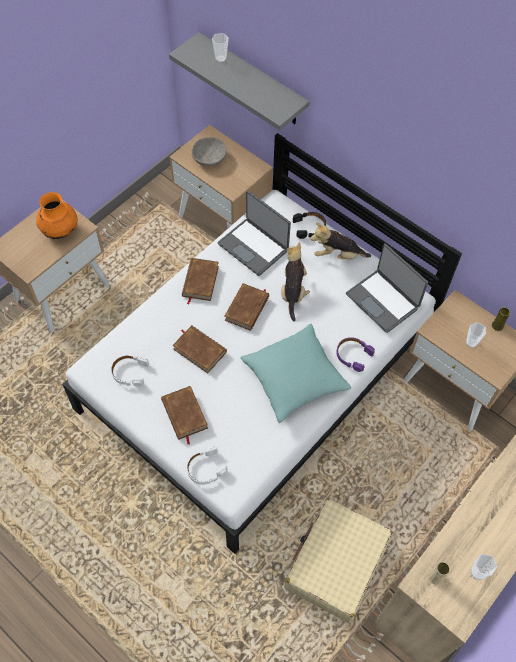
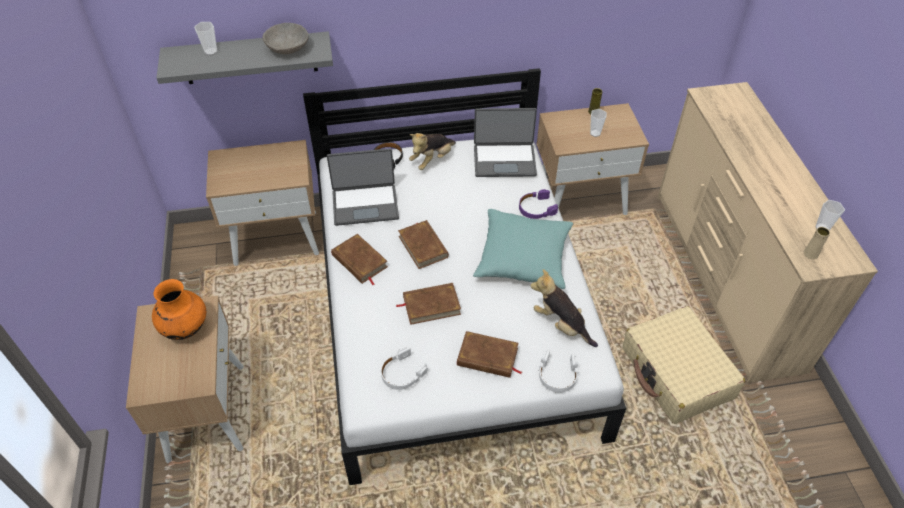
camera: 50 degrees left, 10 degrees down
grey bowl [191,137,227,166] -> grey bowl moved to [263,23,309,54]
plush toy [281,242,310,321] -> plush toy moved to [530,269,598,347]

